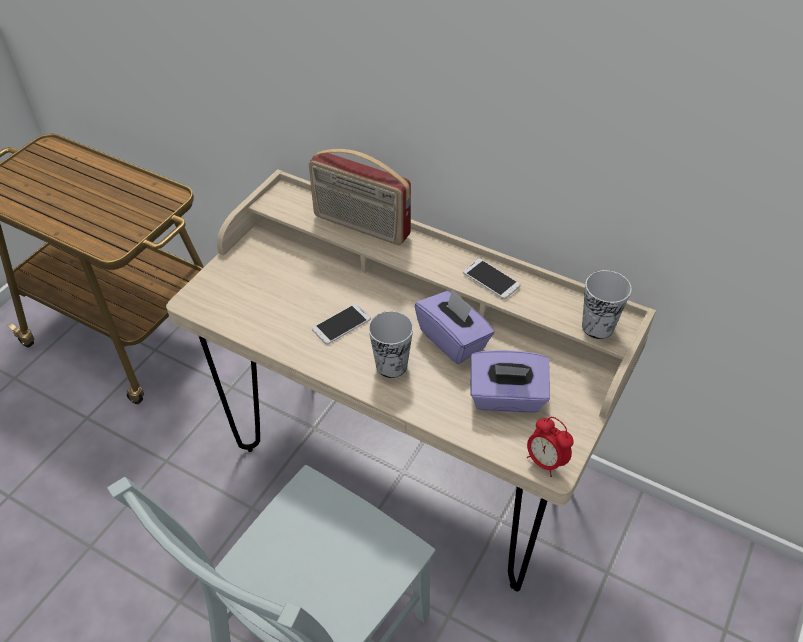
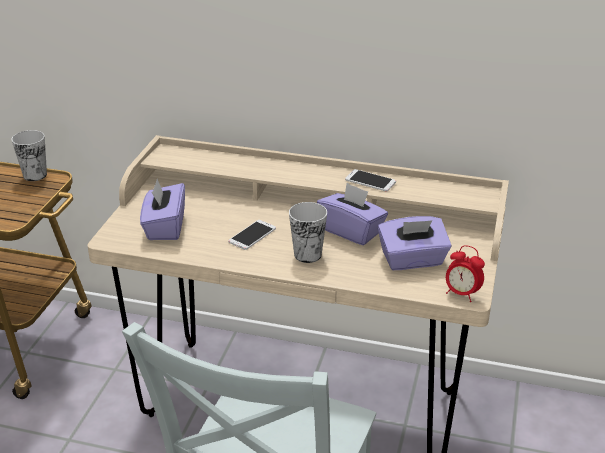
camera: 15 degrees left, 15 degrees down
radio [309,149,411,245] -> none
cup [582,270,632,339] -> cup moved to [11,130,47,181]
none -> purple tissue box [140,179,185,240]

